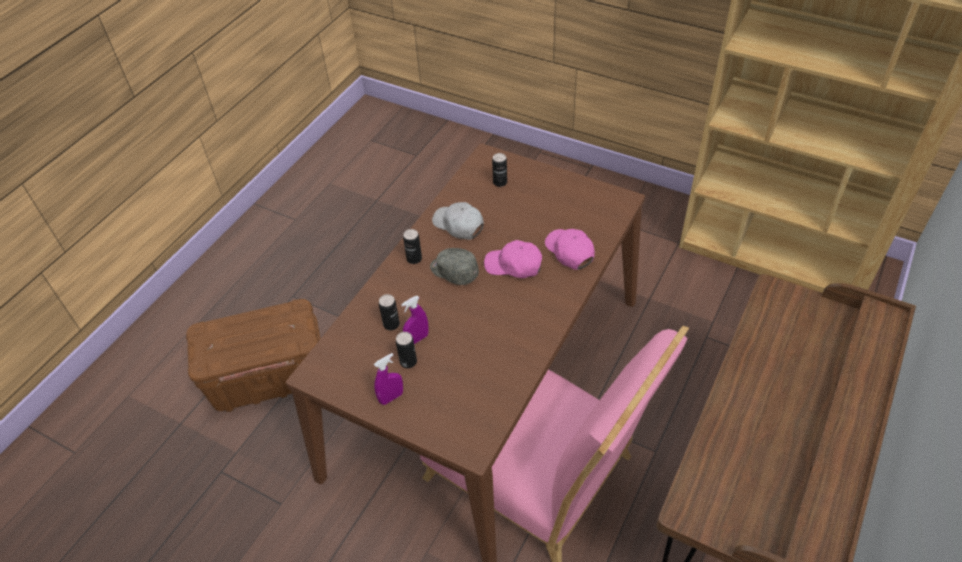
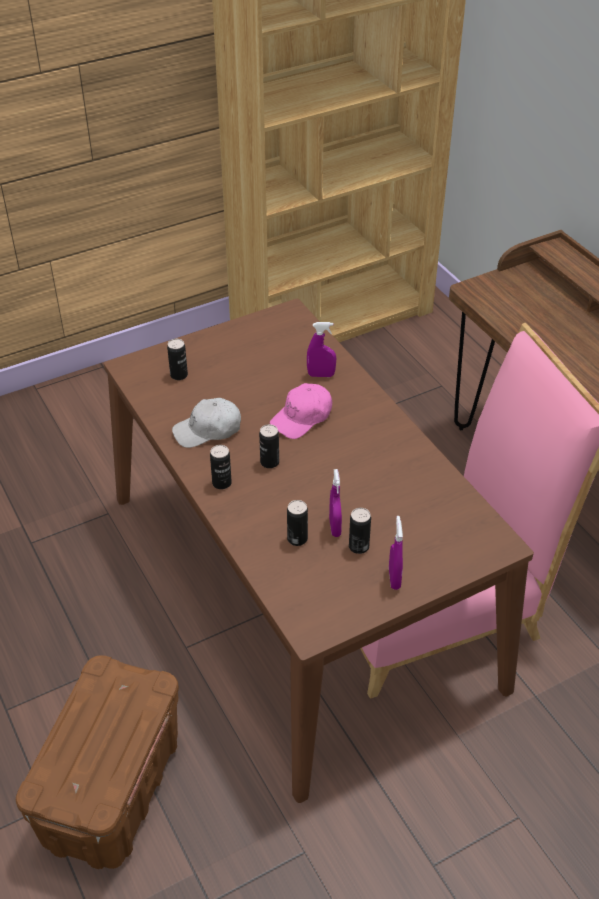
camera: 60 degrees left, 5 degrees down
grey cap [430,248,479,285] -> can [259,424,279,468]
pink cap [545,229,595,270] -> purple spray bottle [307,322,336,377]

